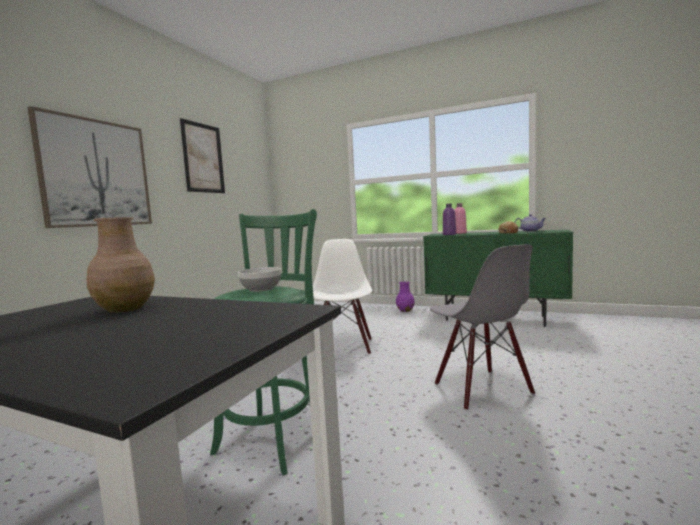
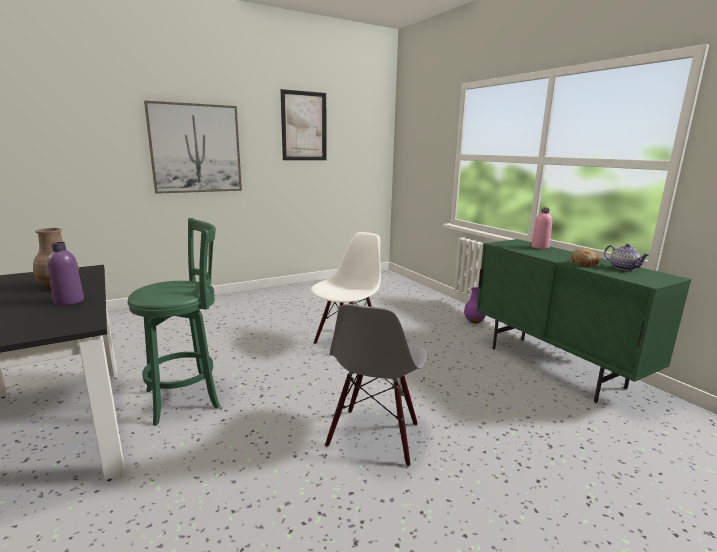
camera: 35 degrees right, 10 degrees up
bowl [238,267,281,292] -> none
purple bottle [443,203,456,235] -> purple bottle moved to [47,242,84,306]

